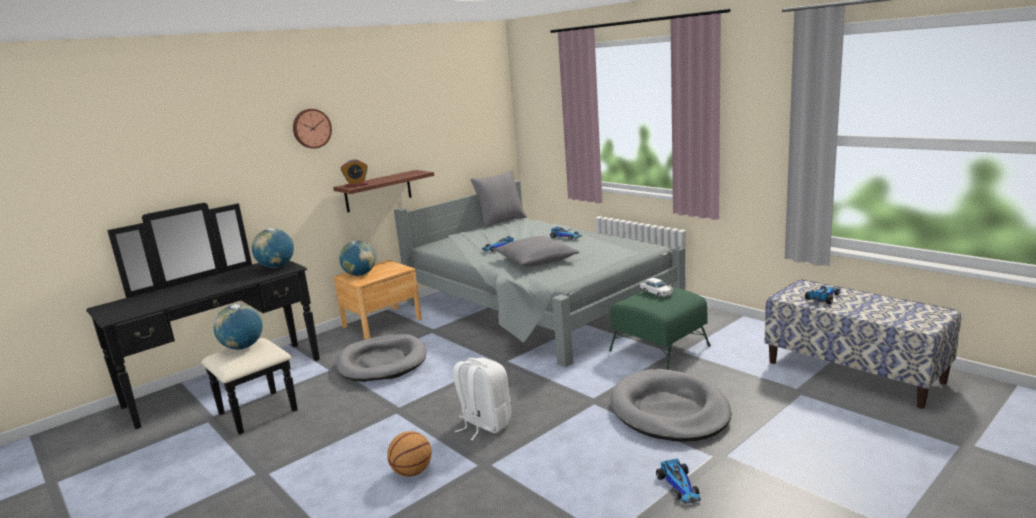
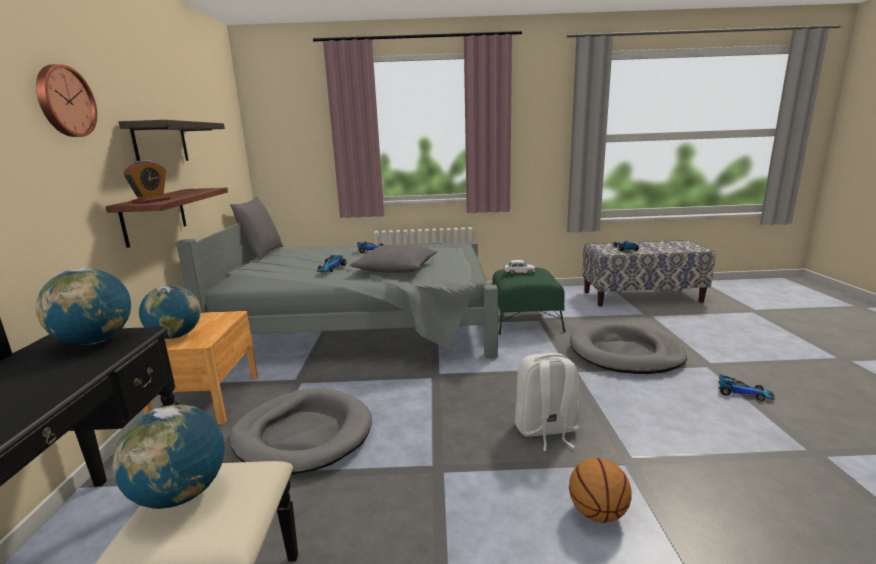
camera: 50 degrees left, 0 degrees up
none -> shelf [118,120,225,161]

